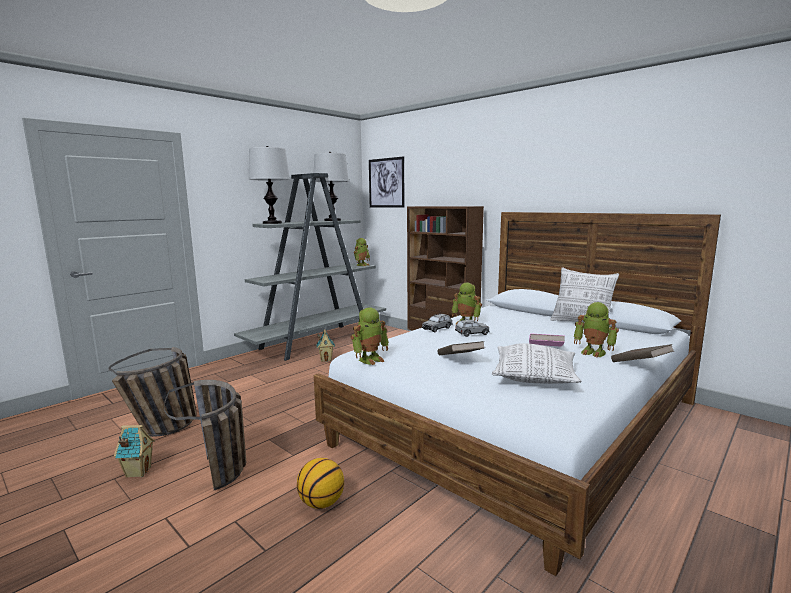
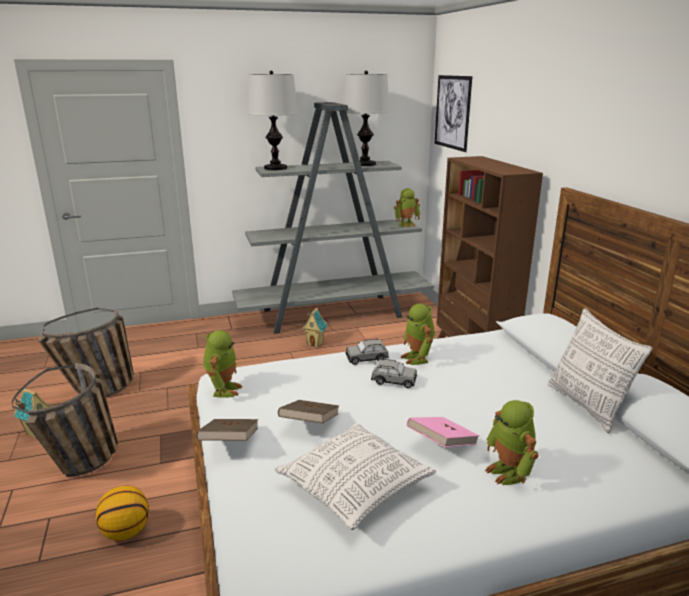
camera: 30 degrees right, 10 degrees up
toy robot [351,307,389,365] -> toy robot turned 75 degrees counterclockwise [203,330,242,398]
brown book [611,344,674,362] -> brown book moved to [196,419,258,441]

